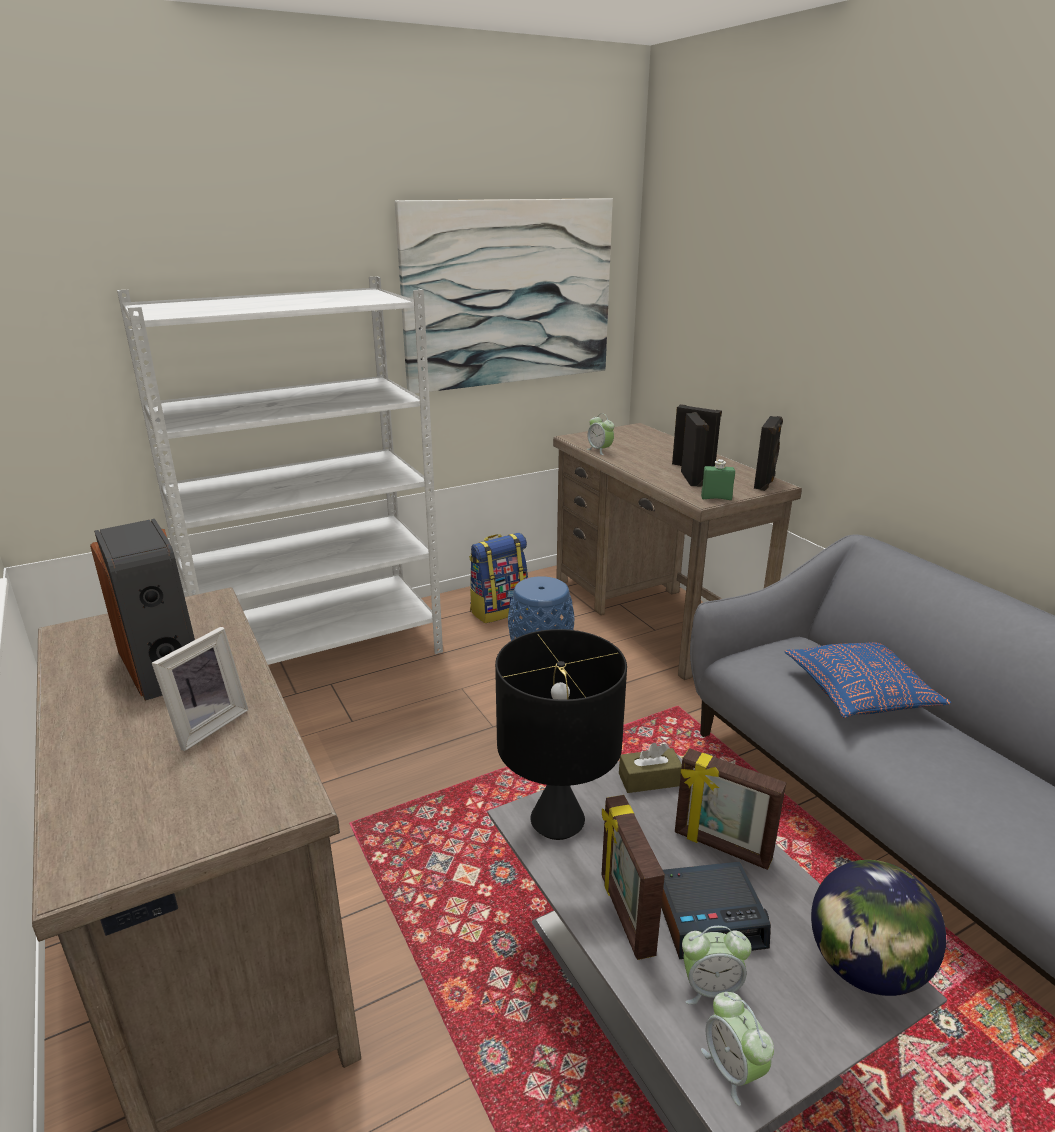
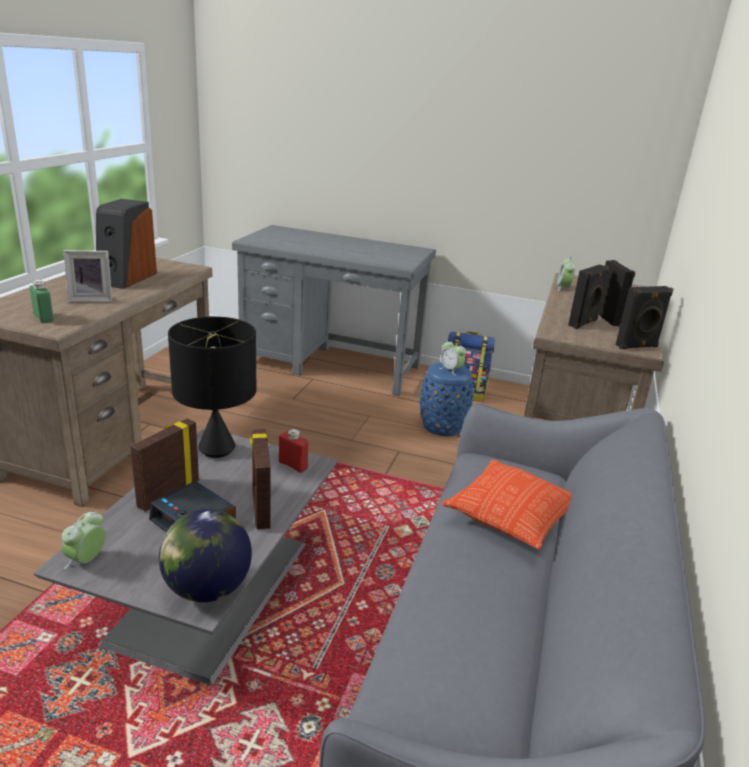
camera: 45 degrees right, 0 degrees up
white bookcase [117,276,443,665] -> grey desk [232,225,436,396]
picture [395,198,613,394] -> none
brown tissue box [619,743,682,793] -> red bottle [279,429,308,473]
alarm clock [682,926,752,1004] -> alarm clock moved to [440,339,466,376]
green bottle [701,459,735,500] -> green bottle moved to [30,280,54,323]
blue pillow [785,642,951,718] -> orange pillow [442,459,571,549]

